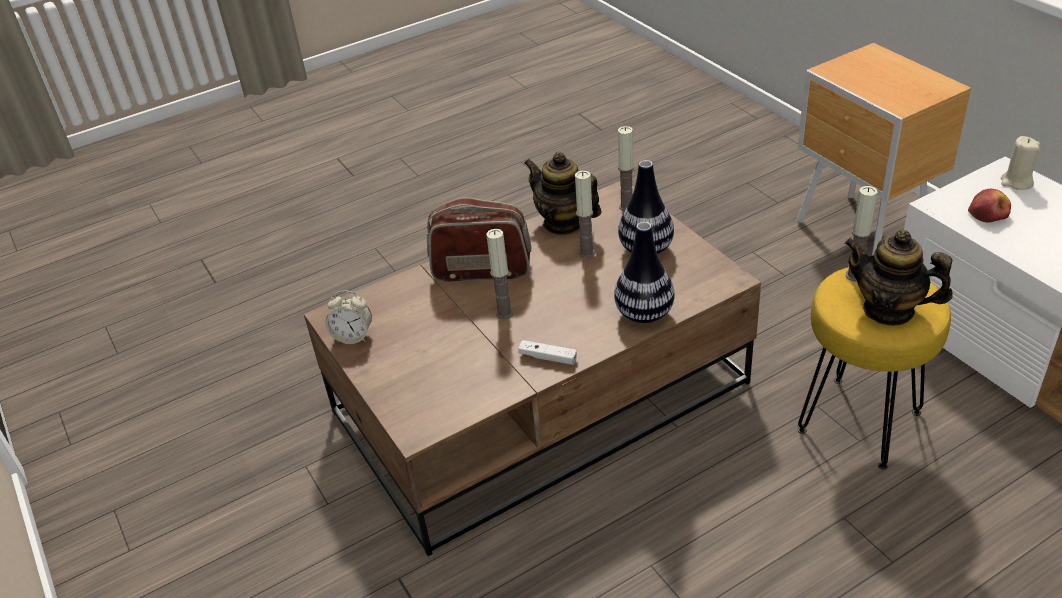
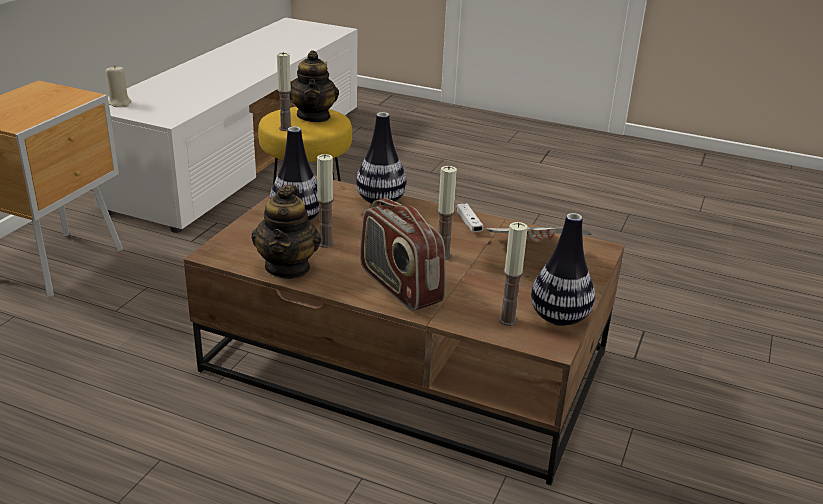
camera: 130 degrees left, 10 degrees down
alarm clock [326,291,372,344] -> vase [531,213,595,326]
candle [618,126,634,211] -> candle moved to [499,222,528,326]
apple [968,189,1011,222] -> none
none -> newspaper [486,227,593,242]

